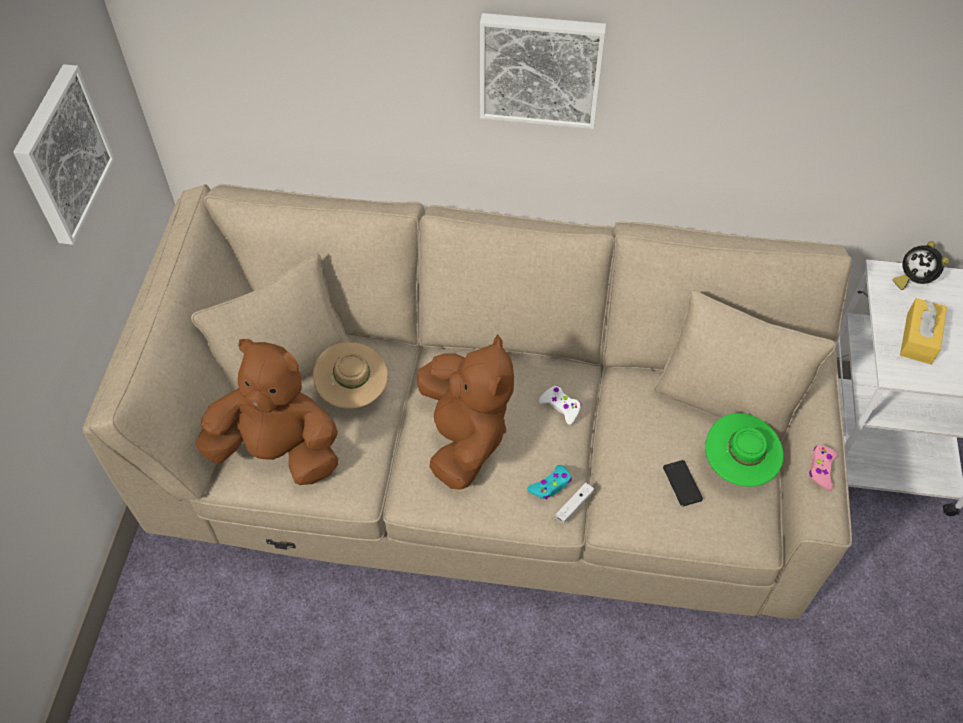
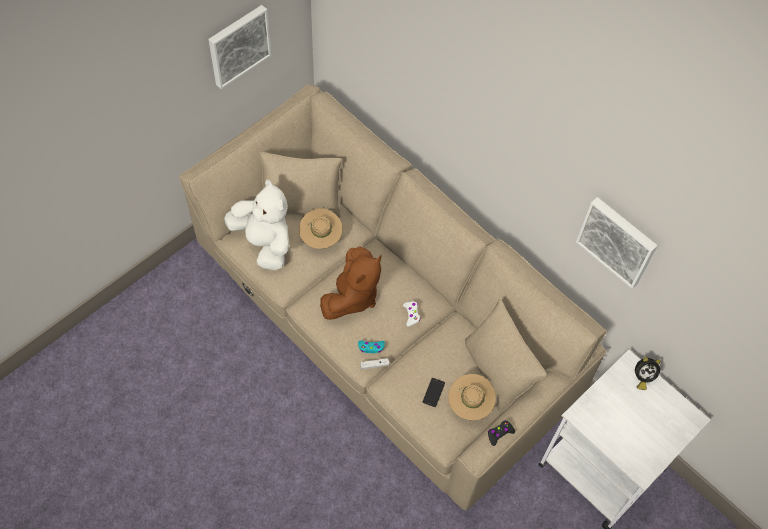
camera: 35 degrees right, 5 degrees up
brown plush toy [196,339,338,485] -> white plush toy [224,179,289,270]
picture [480,13,606,129] -> picture moved to [576,197,658,289]
green hat [705,413,783,487] -> beige hat [448,374,496,421]
pink game controller [809,445,838,491] -> black game controller [488,420,515,446]
alarm clock [893,241,949,290] -> alarm clock turned 90 degrees counterclockwise [635,357,661,390]
yellow tissue box [900,298,947,364] -> none

